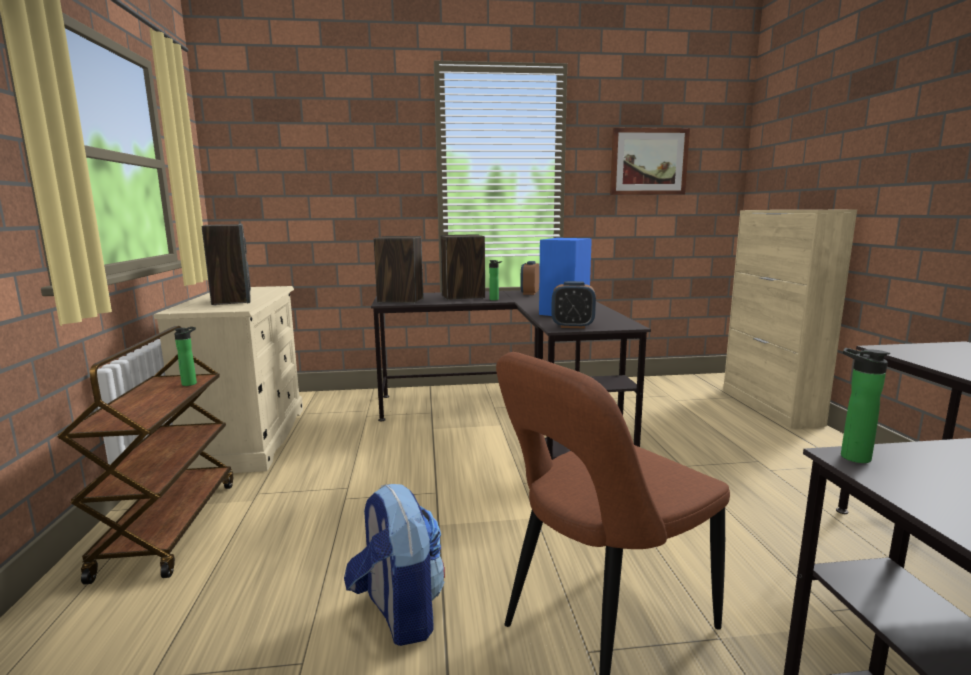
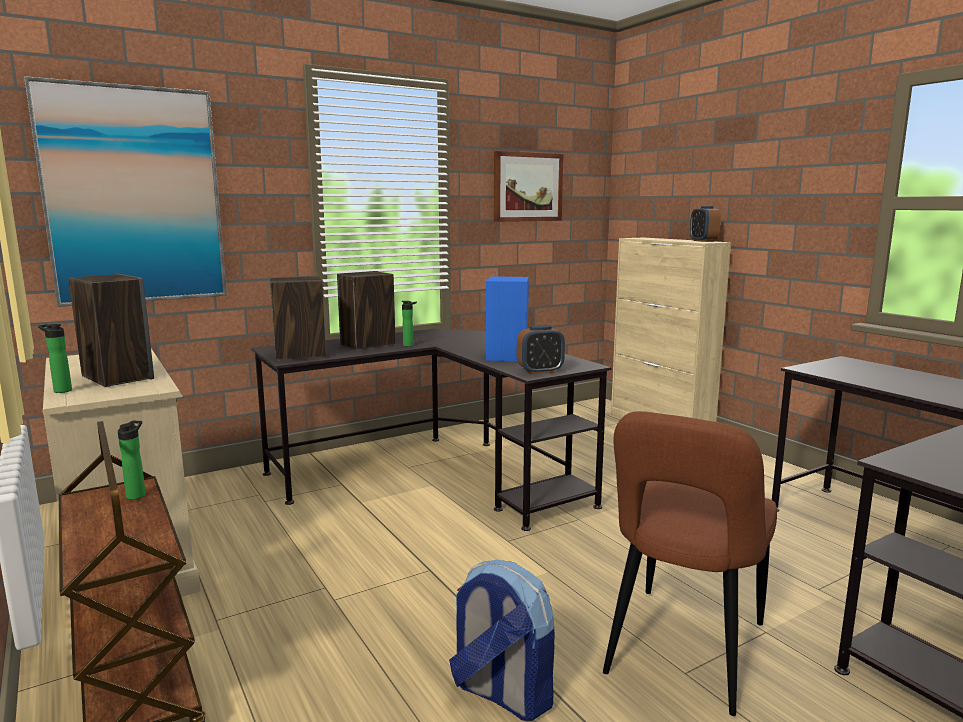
camera: 25 degrees left, 0 degrees up
alarm clock [521,261,540,295] -> alarm clock moved to [690,206,721,242]
bottle [841,348,890,463] -> bottle moved to [38,324,72,393]
none -> picture [24,76,227,307]

